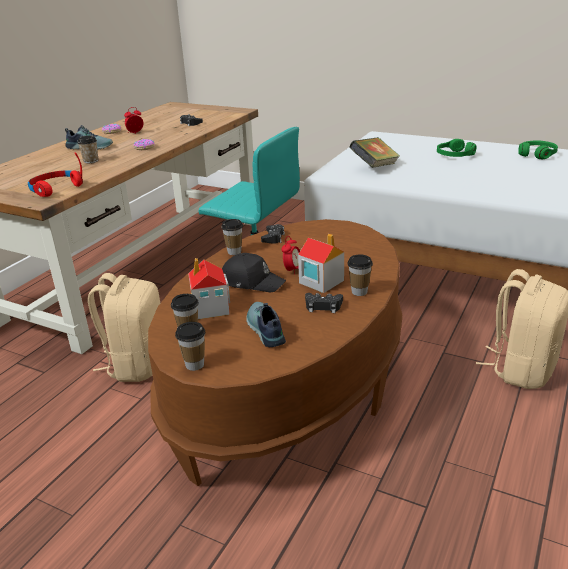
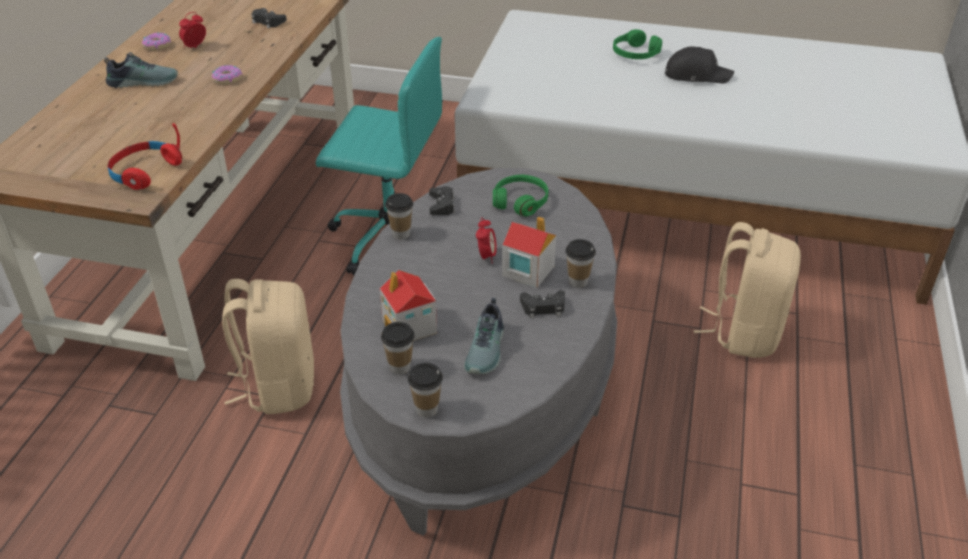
camera: 15 degrees left, 10 degrees up
cup [77,135,98,163] -> none
brown coffee table [148,219,402,486] -> grey coffee table [340,168,617,535]
black cap [222,253,286,293] -> black cap moved to [665,47,734,84]
shoe [246,302,286,347] -> shoe turned 135 degrees counterclockwise [464,298,504,374]
book [349,137,400,168] -> none
green headphones [518,140,558,159] -> green headphones moved to [493,175,548,216]

